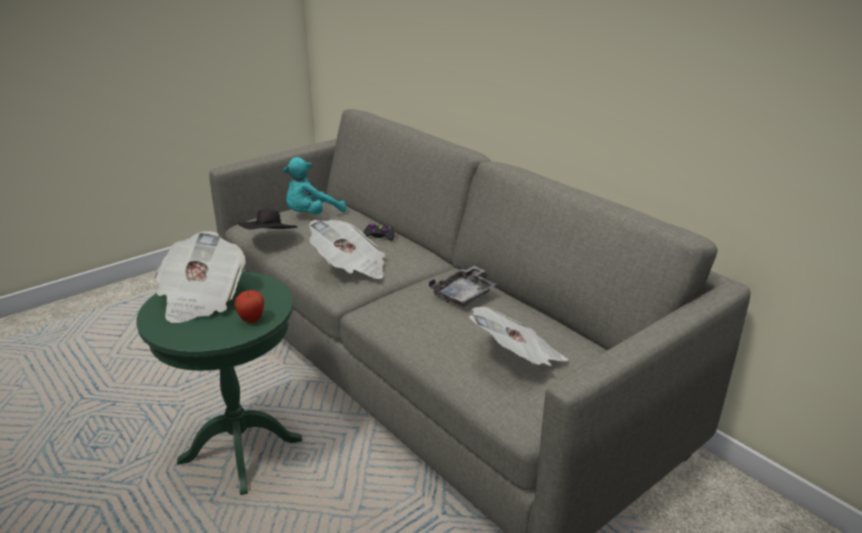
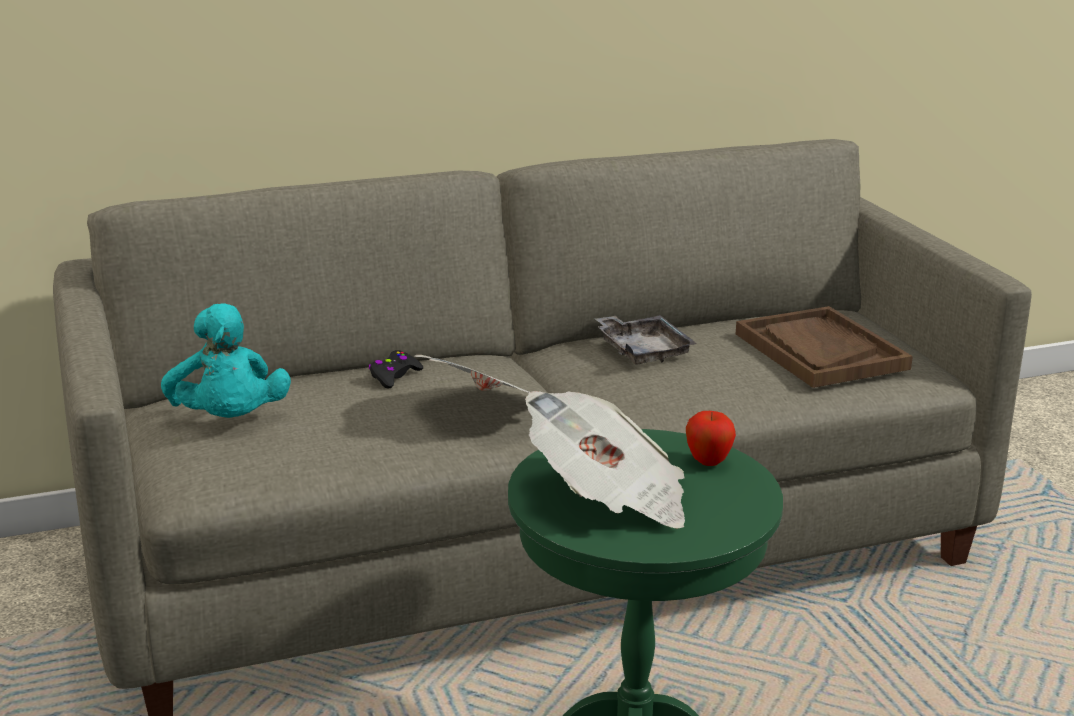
camera: 70 degrees left, 5 degrees down
black hat [238,208,297,230] -> none
newspaper [469,307,568,366] -> brown tray [736,306,913,388]

